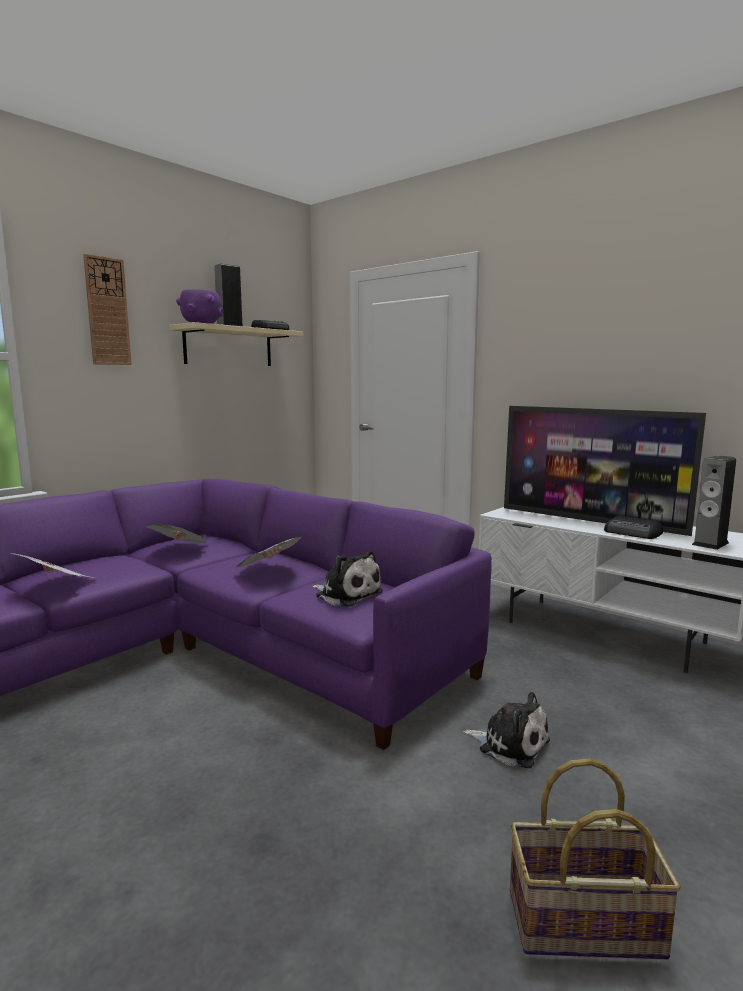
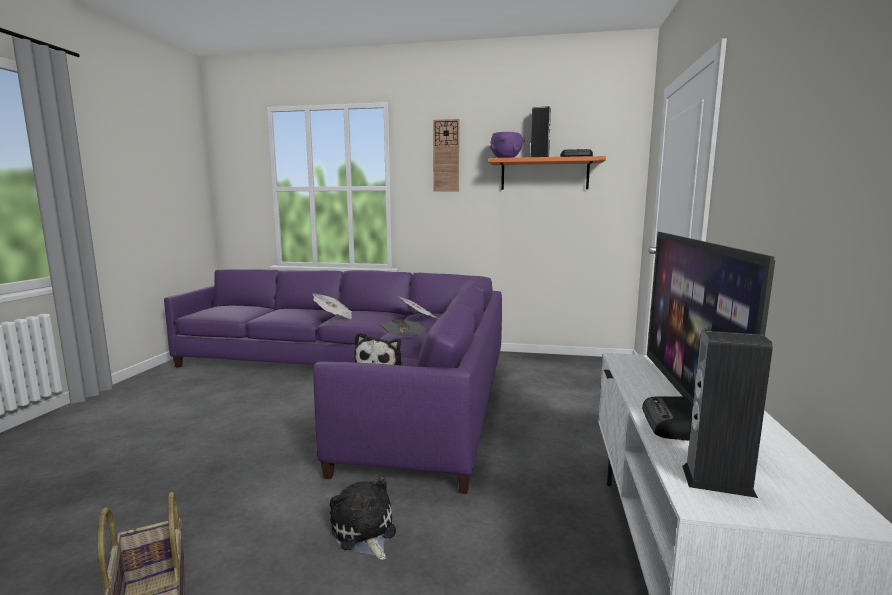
camera: 60 degrees right, 0 degrees up
beige shelf [169,322,303,366] -> orange shelf [489,156,606,190]
plush toy [463,692,550,768] -> plush toy turned 150 degrees clockwise [330,476,396,560]

